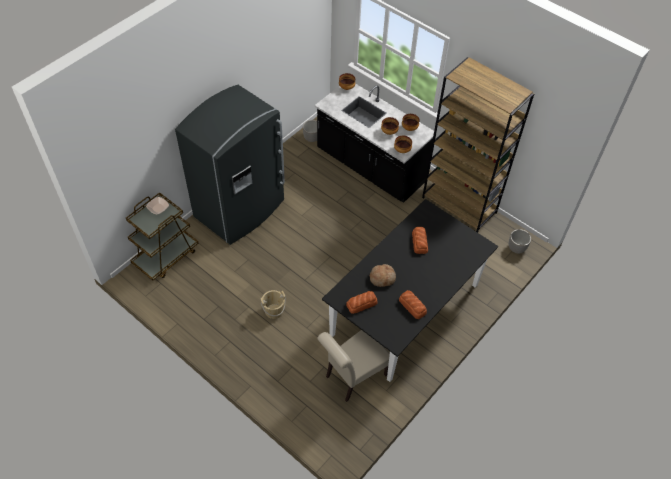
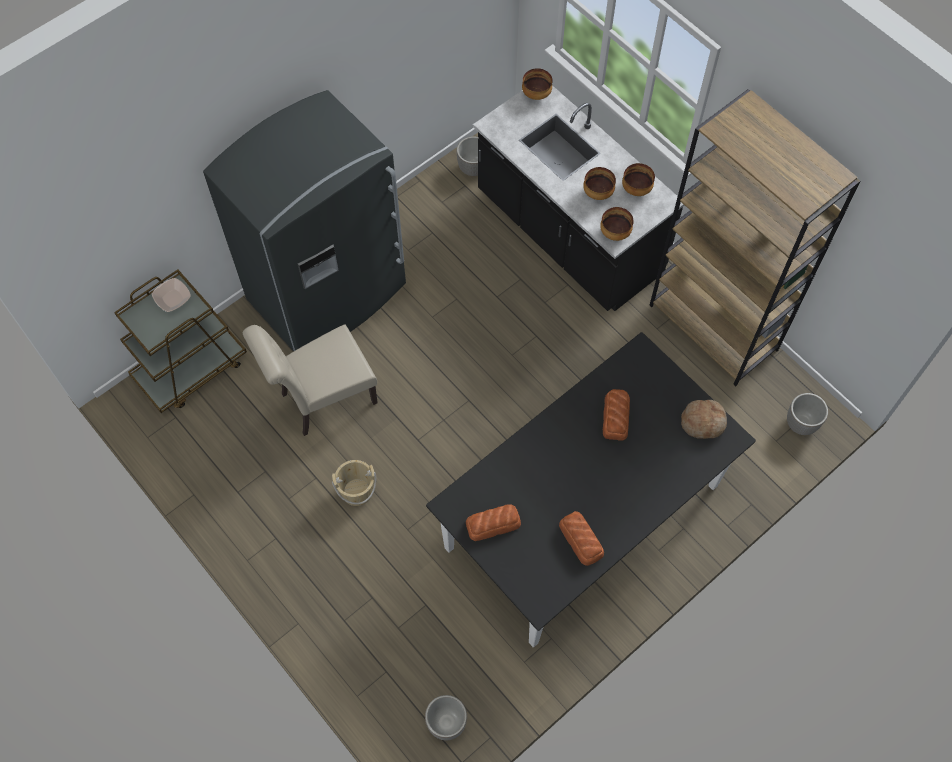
camera: 10 degrees right, 10 degrees up
beige chair [317,330,390,402] -> beige chair moved to [243,325,378,436]
bread [370,264,396,287] -> bread moved to [681,400,727,439]
none -> planter [425,695,467,741]

